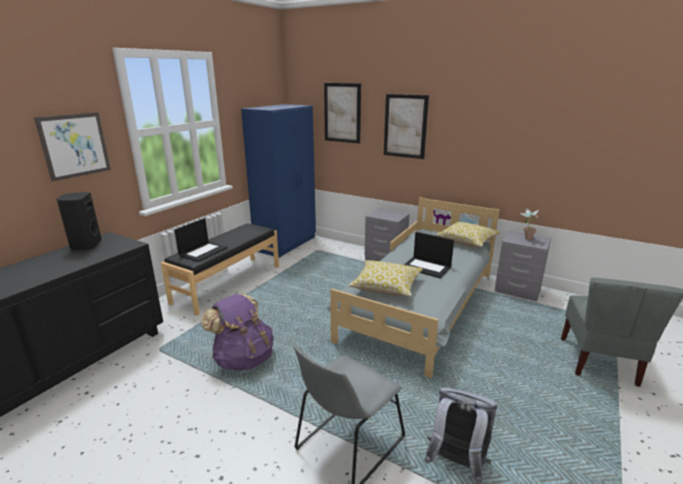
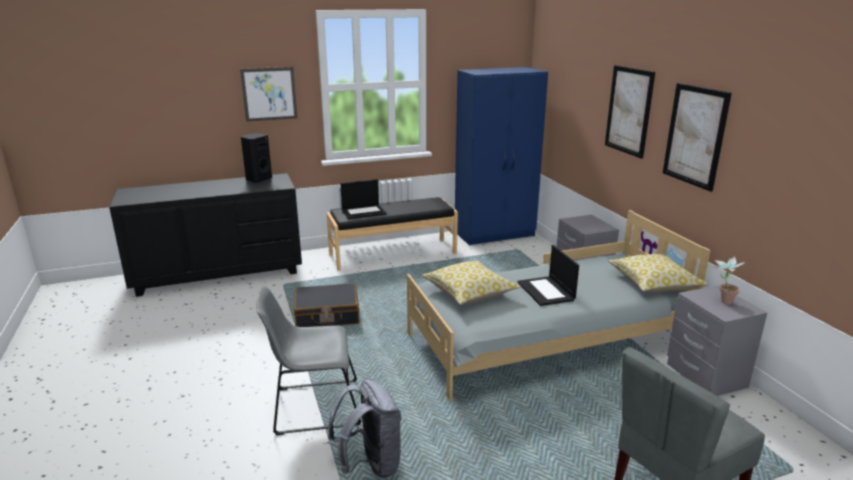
camera: 40 degrees right, 0 degrees up
purple backpack [201,294,274,371] -> black suitcase [294,283,360,327]
picture [324,83,361,144] -> picture moved to [663,83,732,192]

